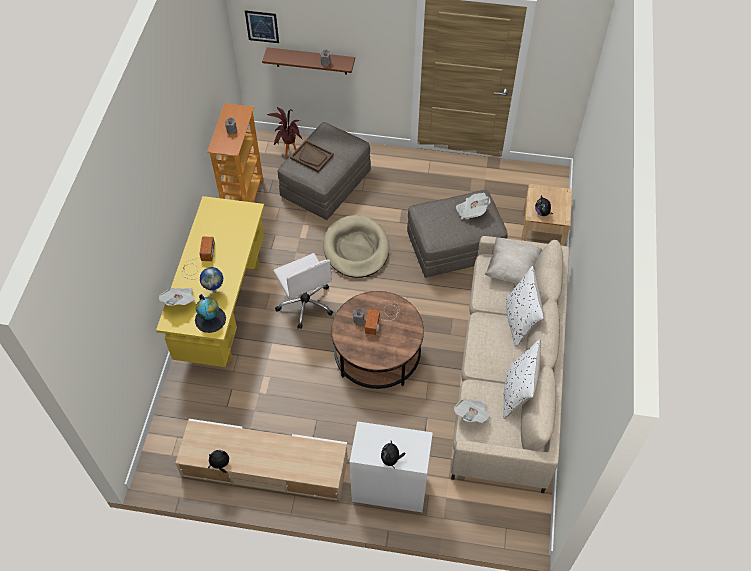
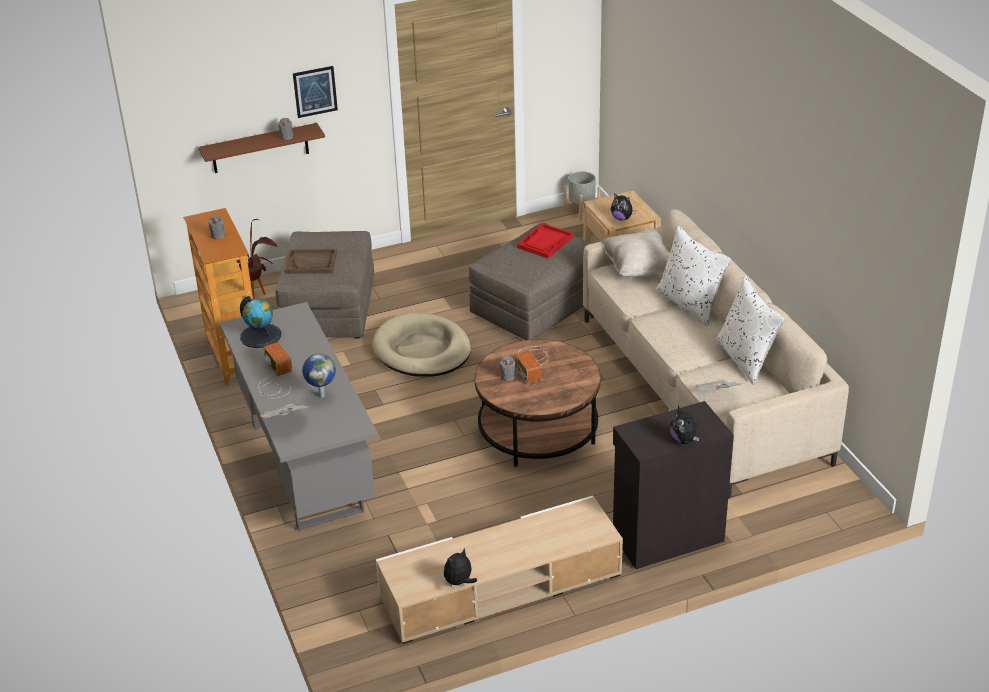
camera: 30 degrees left, 20 degrees down
yellow desk [156,196,264,367] -> grey desk [220,302,378,531]
globe [195,294,226,333] -> globe moved to [240,296,281,348]
picture [245,10,279,43] -> picture moved to [293,66,338,118]
white office chair [273,253,333,329] -> none
white cabinet [350,421,433,512] -> black cabinet [613,401,734,569]
newspaper [456,193,490,219] -> red tray [517,223,574,258]
none -> grey planter [564,171,600,221]

